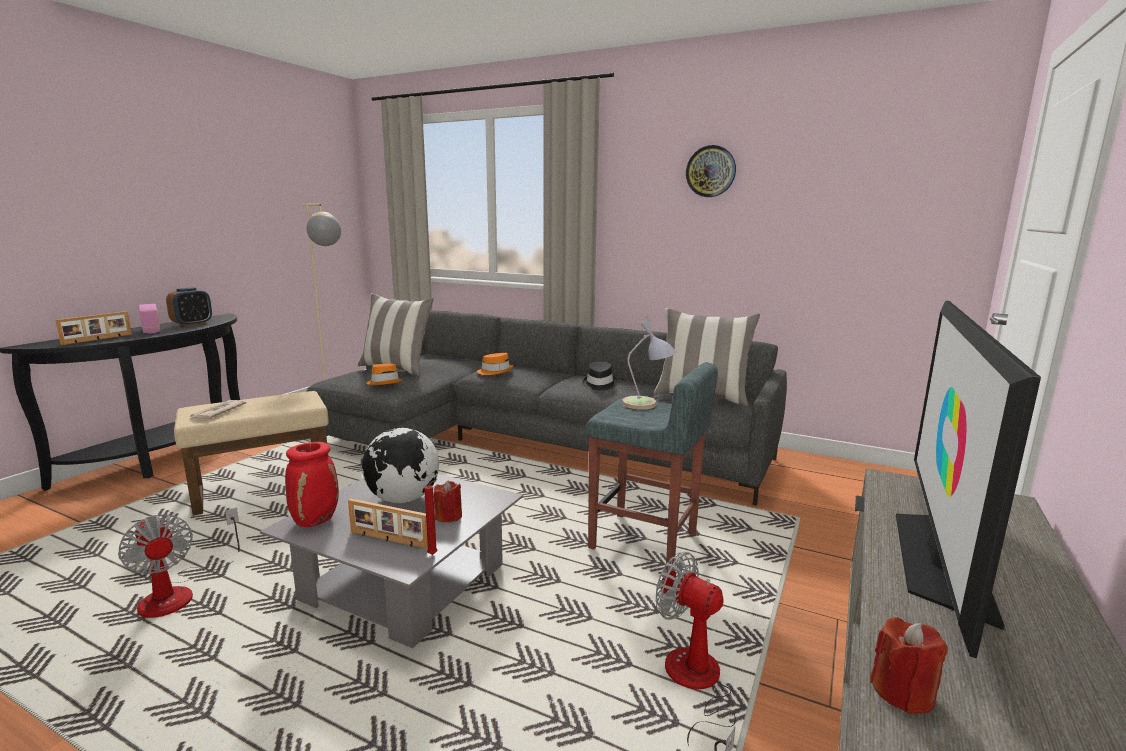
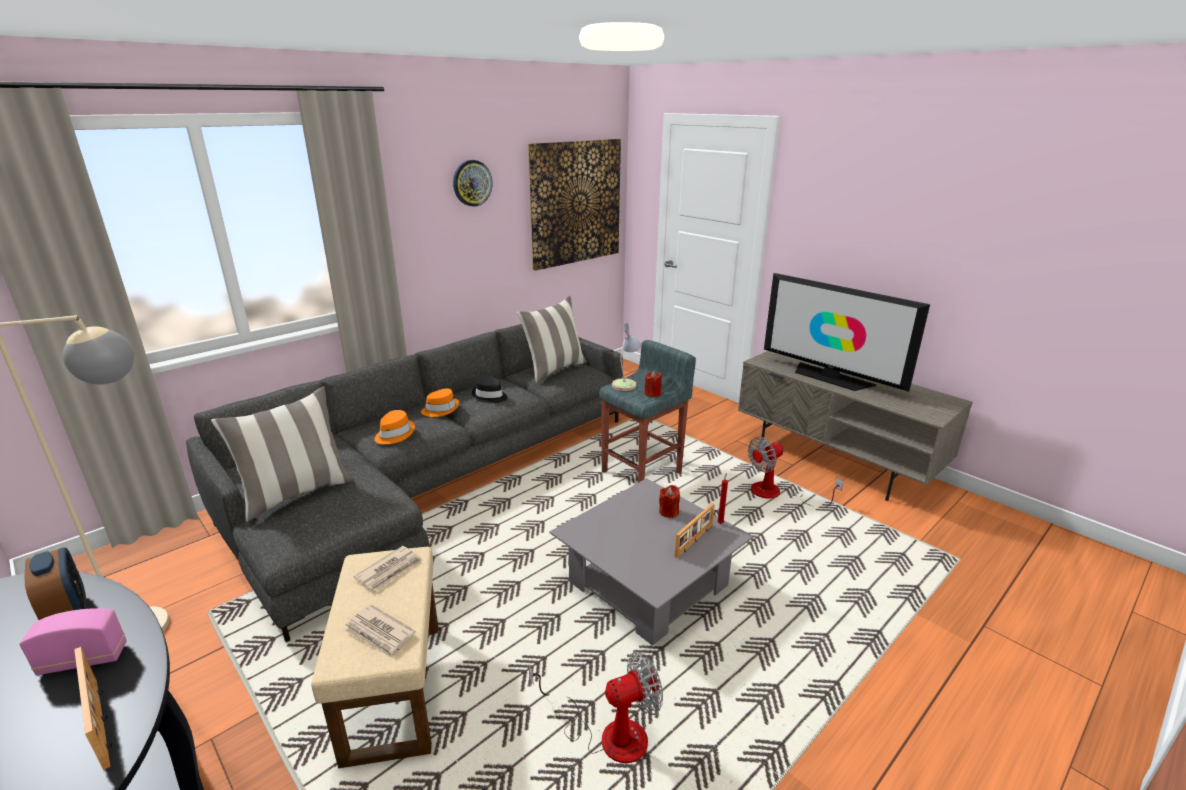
camera: 70 degrees left, 10 degrees up
red vase [285,442,339,527] -> none
globe [362,428,439,503] -> none
orange hat [366,363,403,385] -> orange hat moved to [421,388,459,417]
red candle [870,617,948,714] -> red candle moved to [645,371,662,397]
none -> newspaper [354,546,423,591]
none -> picture [528,139,621,271]

